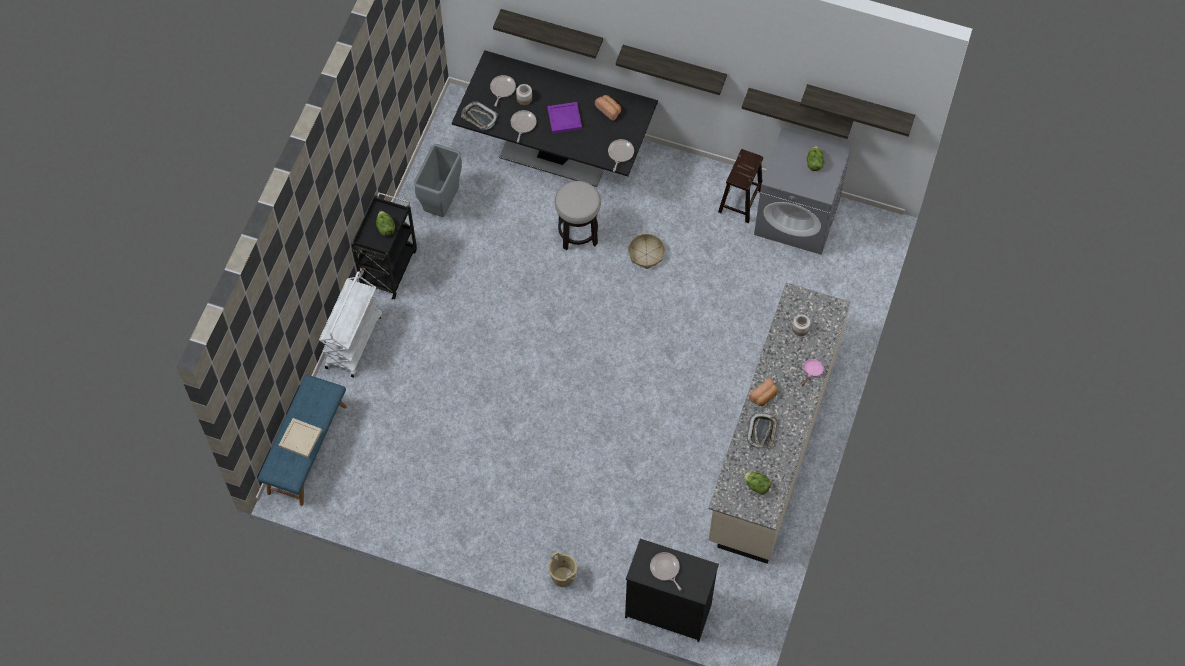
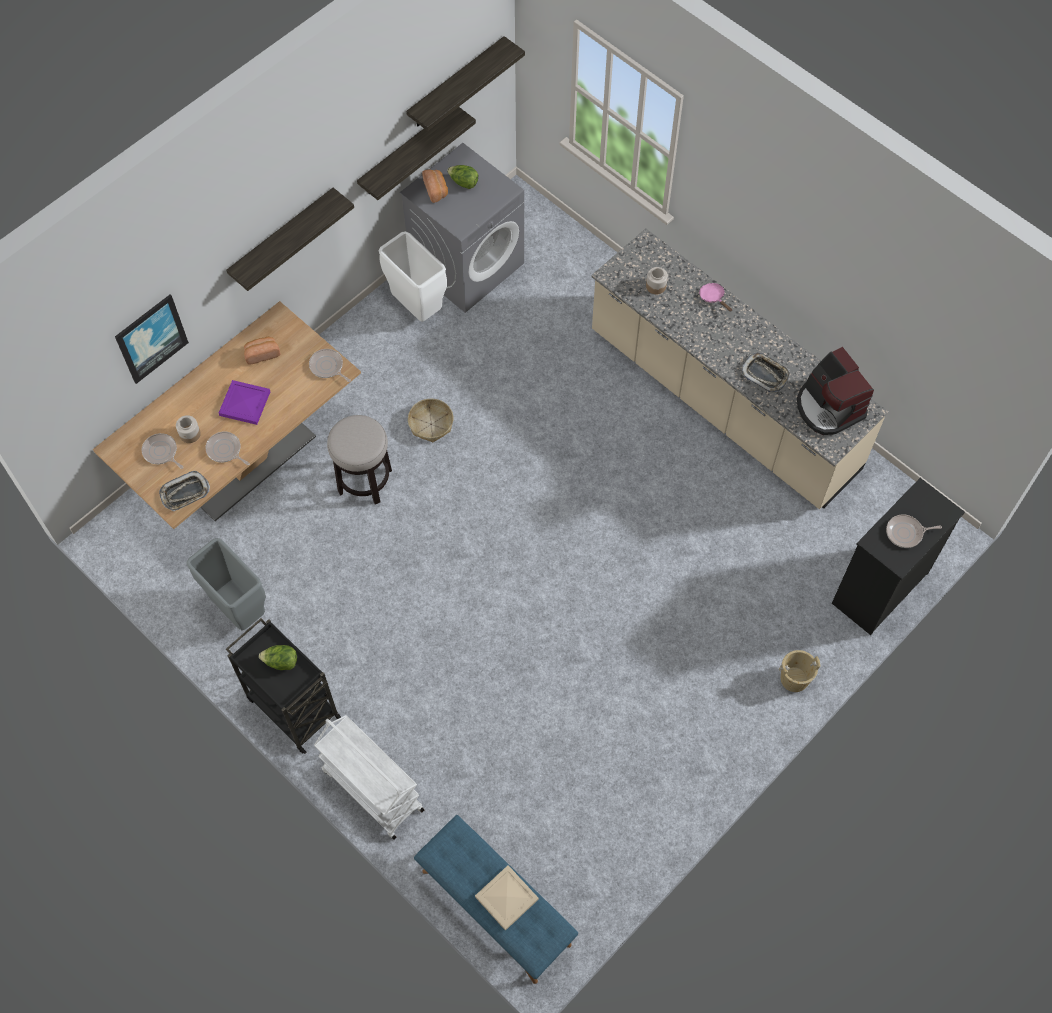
camera: 65 degrees left, 0 degrees up
black dining table [452,50,658,187] -> beige dining table [93,301,361,529]
shelf [493,9,603,59] -> picture [115,295,189,384]
brown stool [718,149,763,223] -> white trash can [379,231,447,322]
lettuce [743,472,771,495] -> coffee machine [797,347,874,435]
bread [749,378,778,406] -> bread moved to [422,169,448,203]

